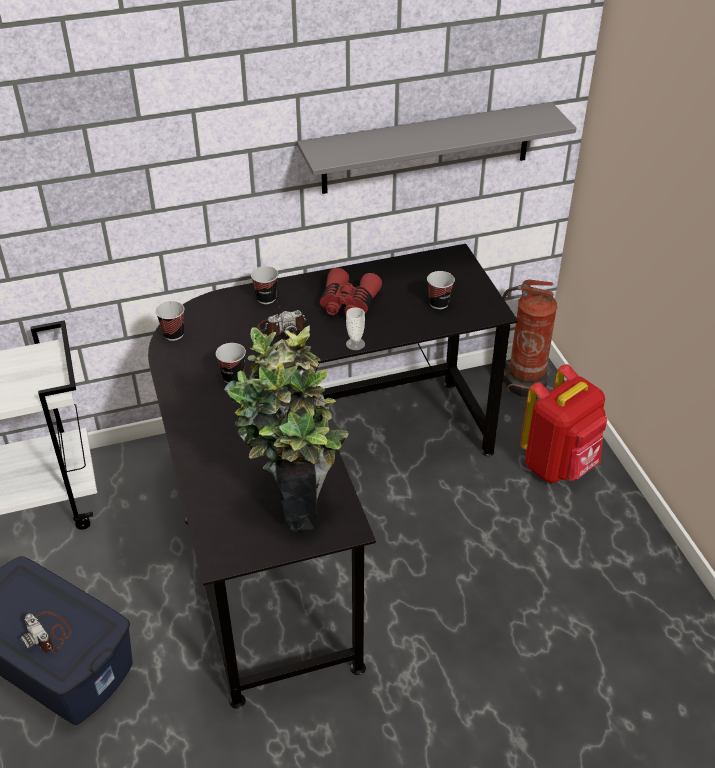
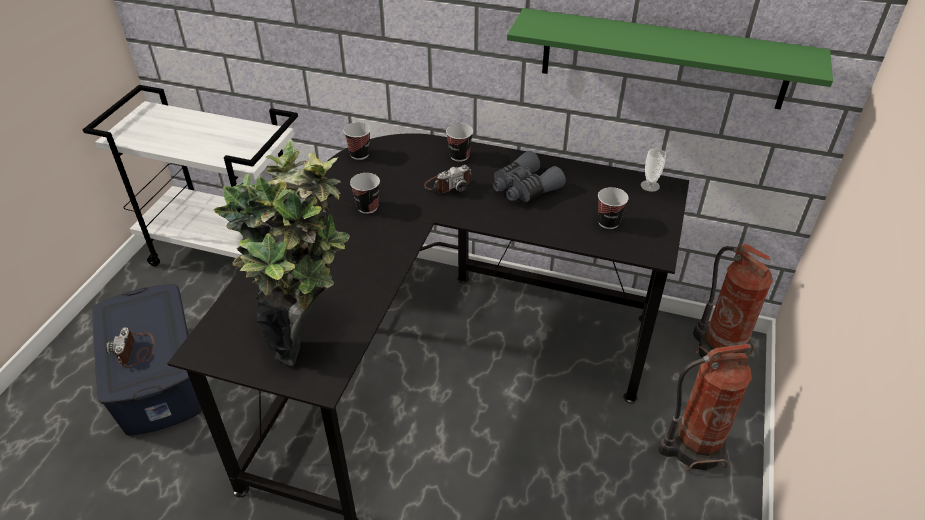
camera: 35 degrees right, 0 degrees up
camera [257,310,306,336] -> camera turned 45 degrees counterclockwise [424,165,472,193]
grey shelf [297,102,576,194] -> green shelf [507,8,833,110]
red binoculars [320,268,382,315] -> grey binoculars [493,151,566,202]
cup [346,307,365,350] -> cup moved to [641,149,666,192]
red backpack [520,364,607,483] -> fire extinguisher [658,344,752,471]

